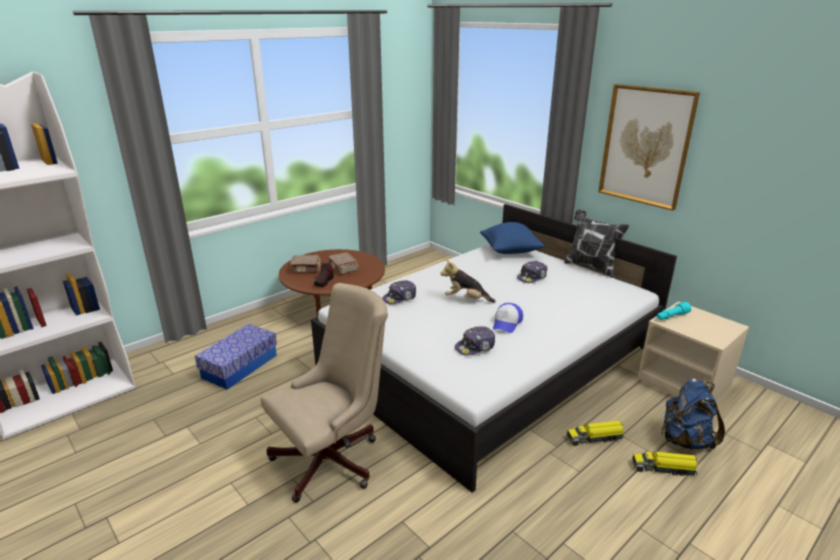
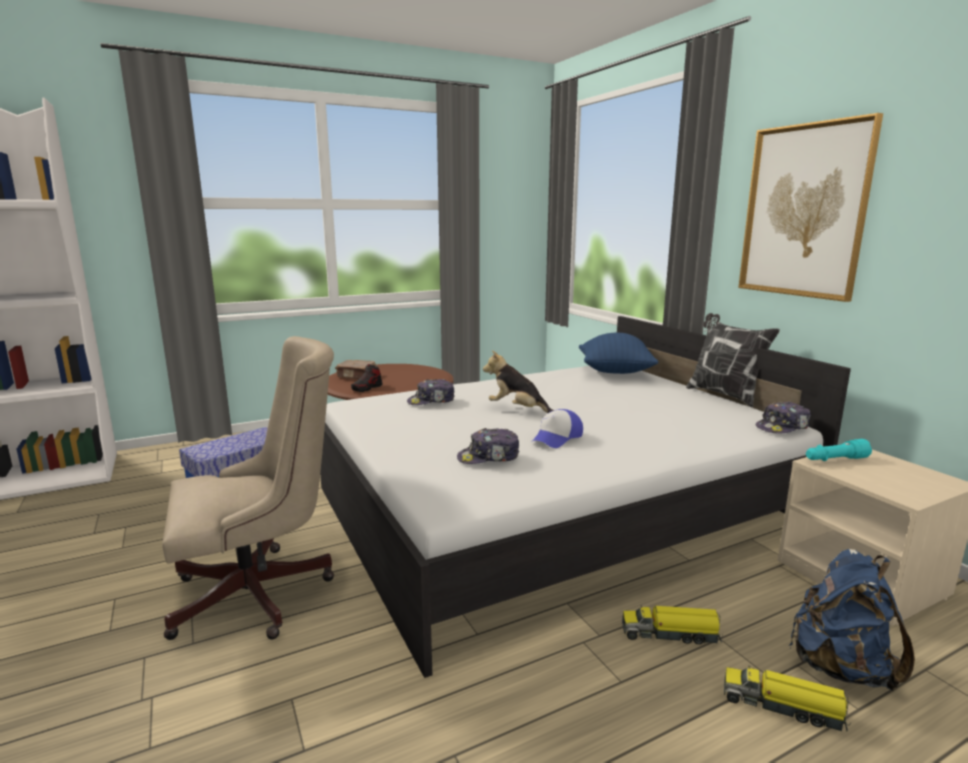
camera: 15 degrees right, 10 degrees down
brown book [328,252,359,275] -> none
cap [517,261,547,283] -> cap moved to [756,402,811,434]

